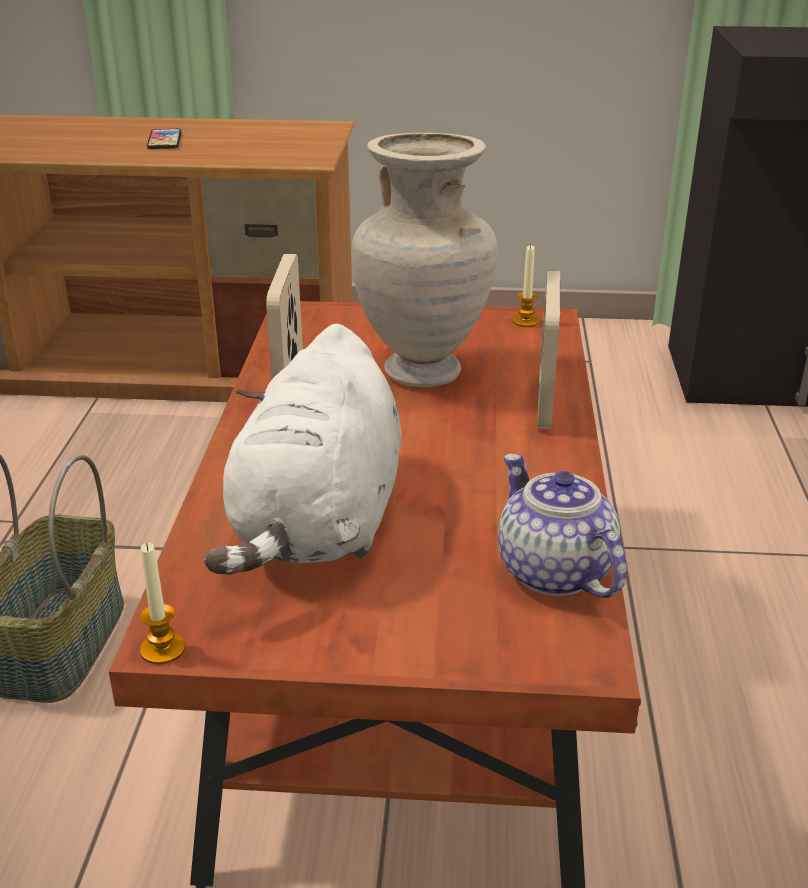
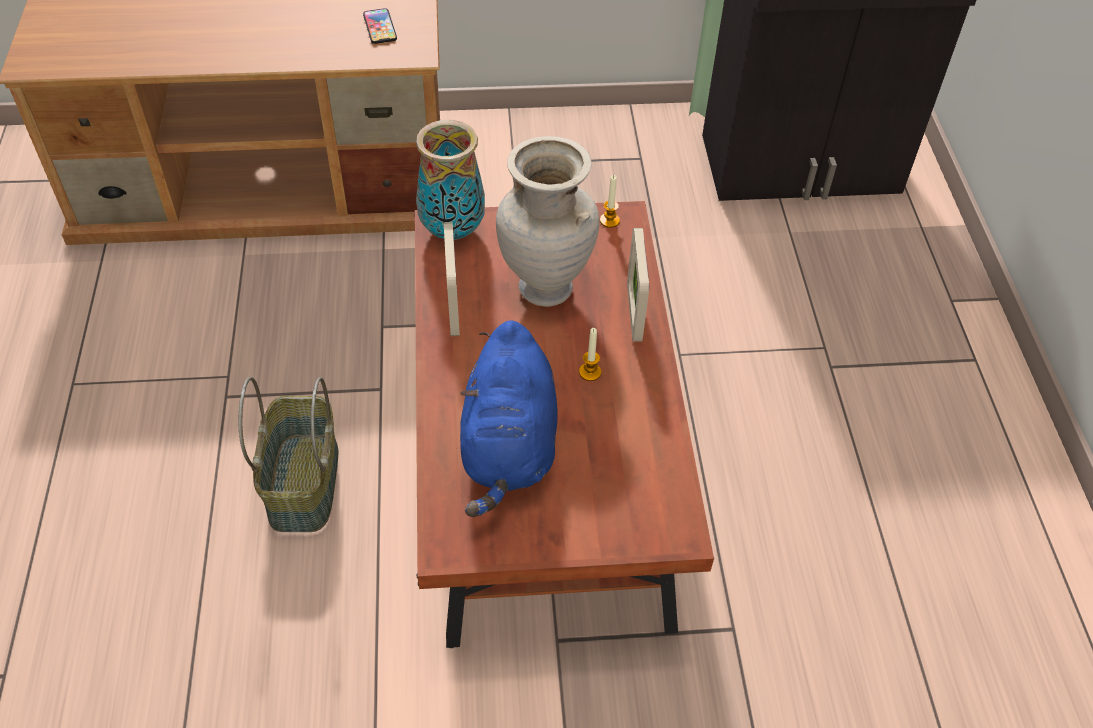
camera: 10 degrees left, 20 degrees up
candle [140,543,185,665] -> candle moved to [579,328,602,381]
phone [147,129,182,149] -> phone moved to [363,8,397,44]
white plush toy [204,324,402,575] -> blue plush toy [460,321,558,517]
teapot [498,454,627,598] -> none
none -> vase [416,120,485,240]

